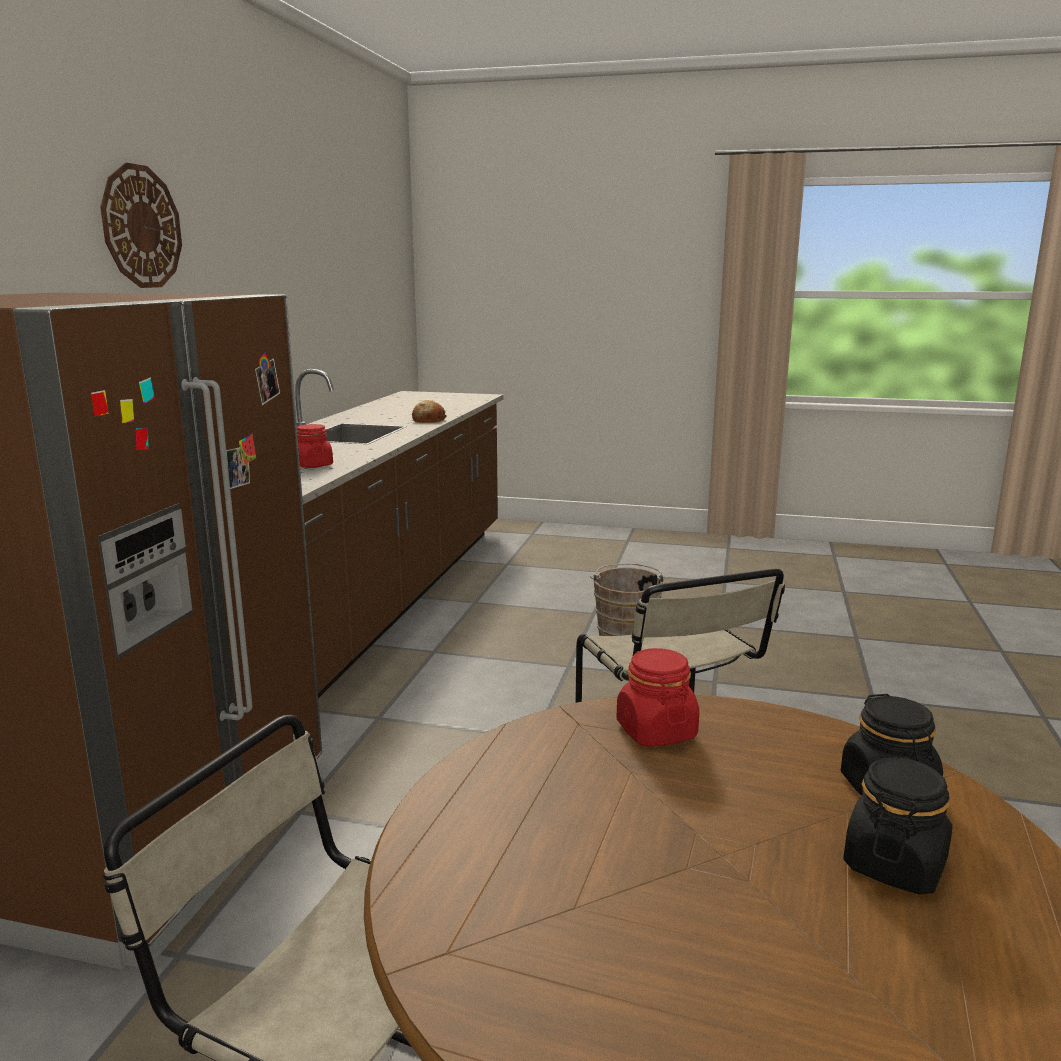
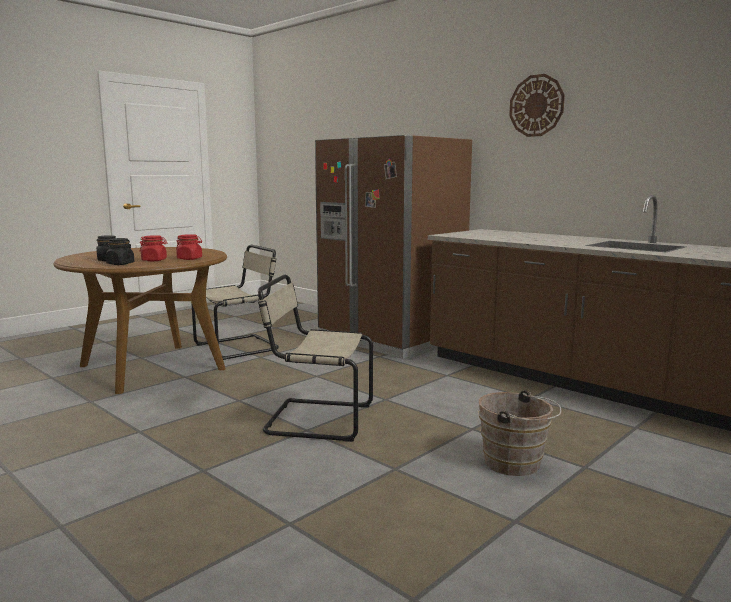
camera: 120 degrees right, 5 degrees down
red jar [297,424,333,468] -> red jar moved to [140,235,167,261]
bread [412,400,447,423] -> none

